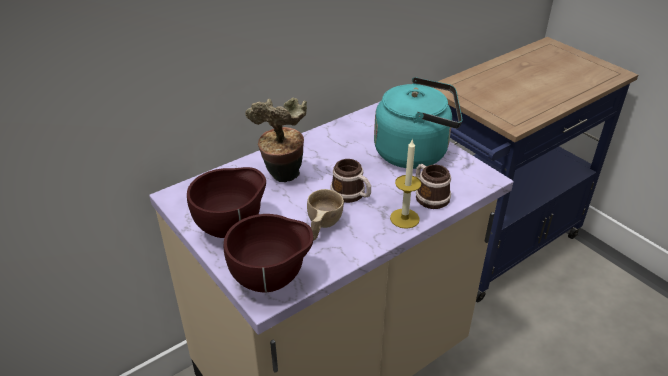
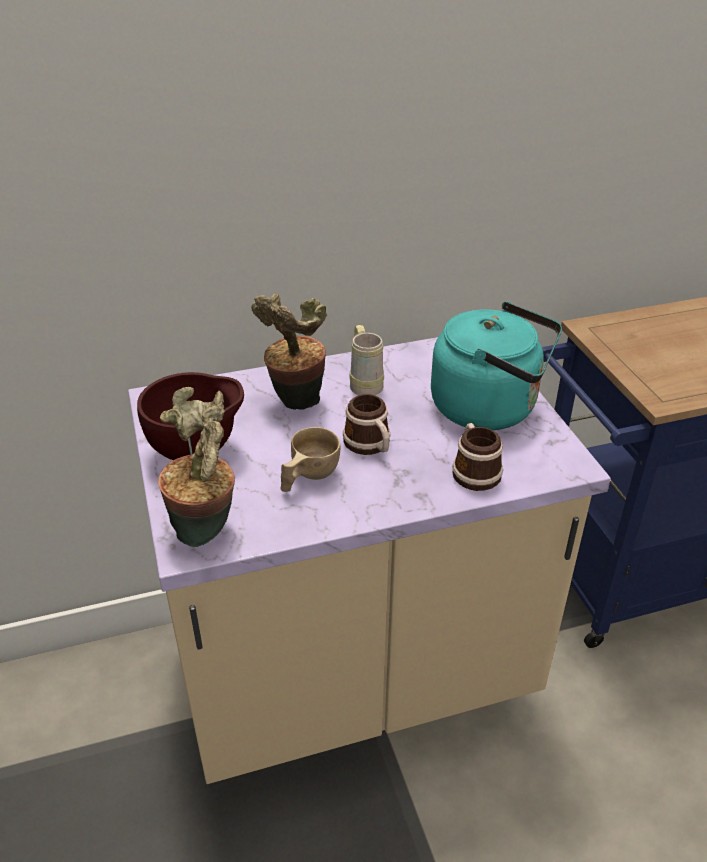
camera: 20 degrees right, 0 degrees up
brown bowl [224,214,313,292] -> potted plant [158,387,235,547]
candle [390,138,421,229] -> none
none -> beige mug [349,325,384,395]

